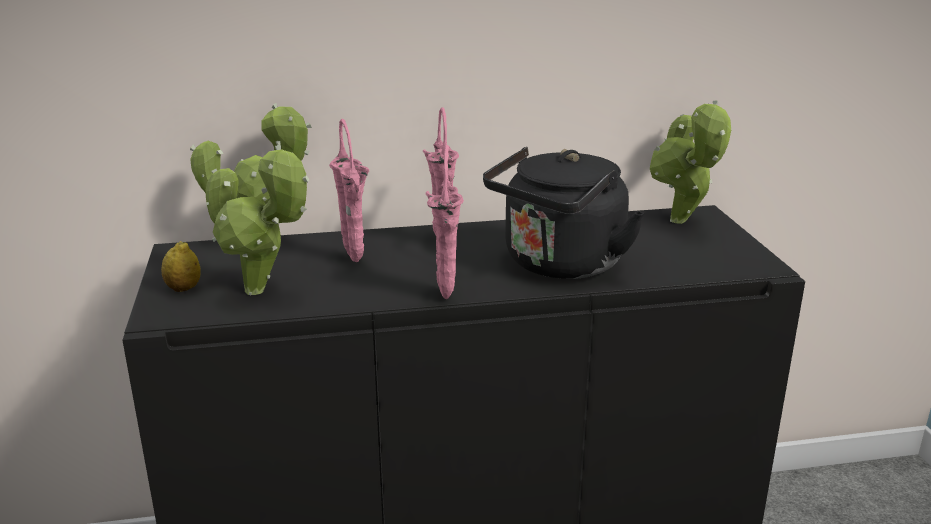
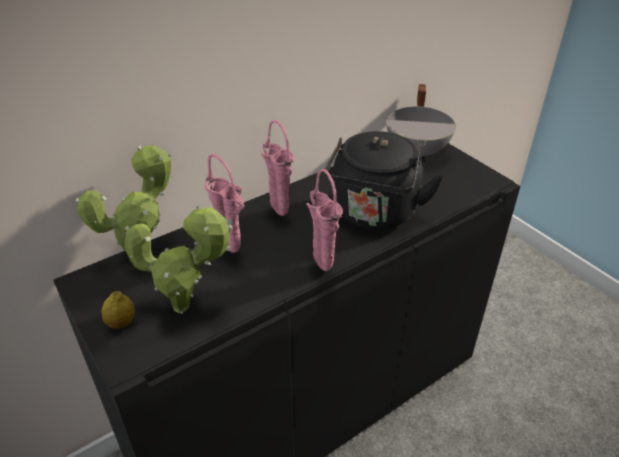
camera: 25 degrees left, 15 degrees up
potted plant [650,101,731,224] -> grey cooking pot [386,84,456,156]

